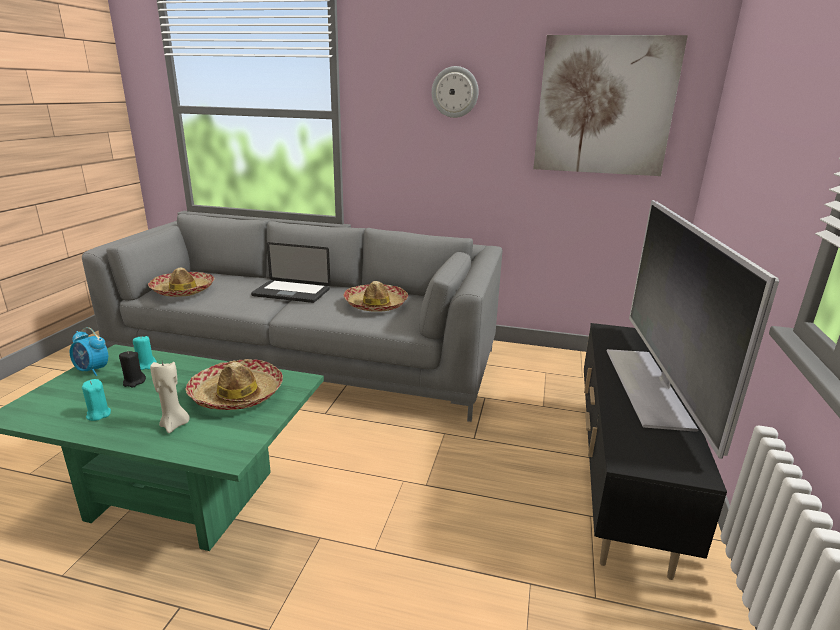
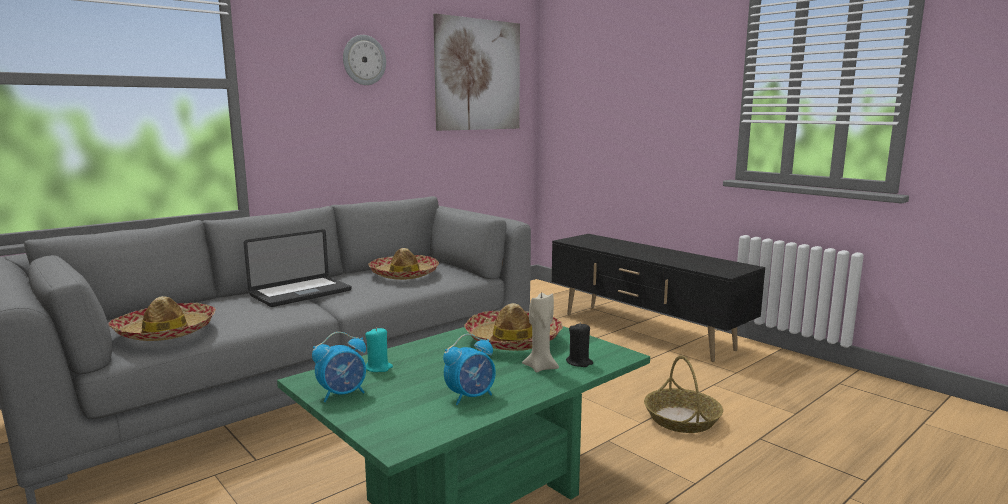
camera: 55 degrees left, 10 degrees down
turquoise candle [82,379,111,421] -> alarm clock [443,334,496,405]
black candle [119,351,146,388] -> black candle moved to [566,322,593,367]
television [606,200,779,459] -> none
none -> basket [644,356,723,433]

